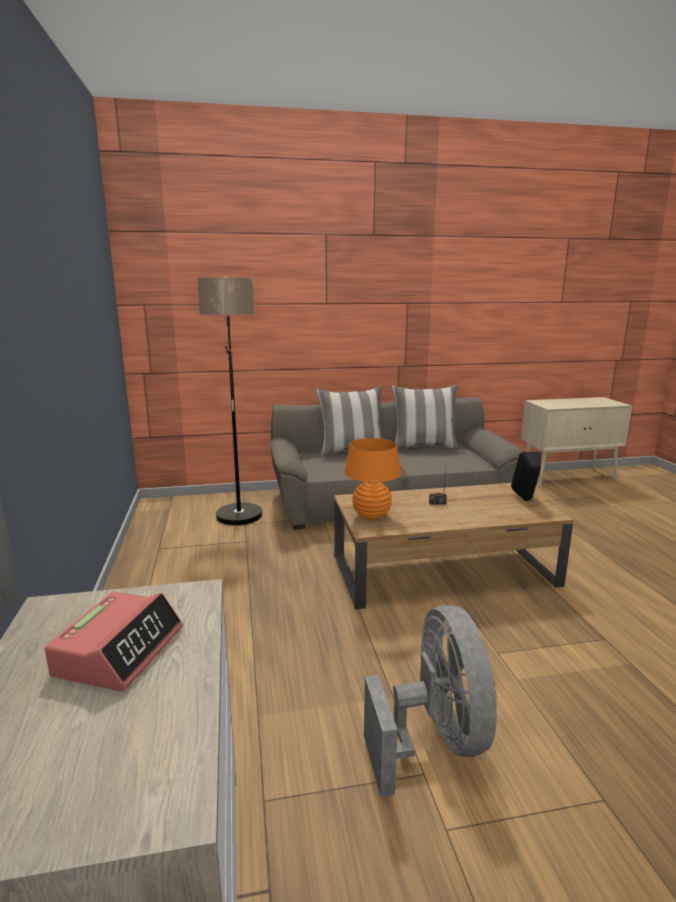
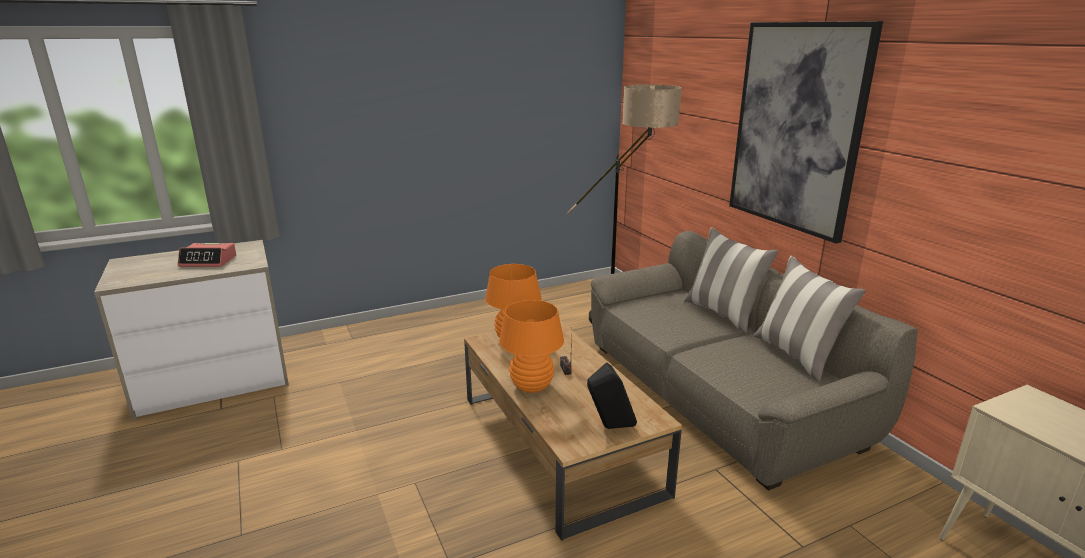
camera: 75 degrees right, 5 degrees up
grey fan [364,605,497,797] -> none
none -> orange table lamp [499,300,564,393]
none -> picture [729,21,883,244]

